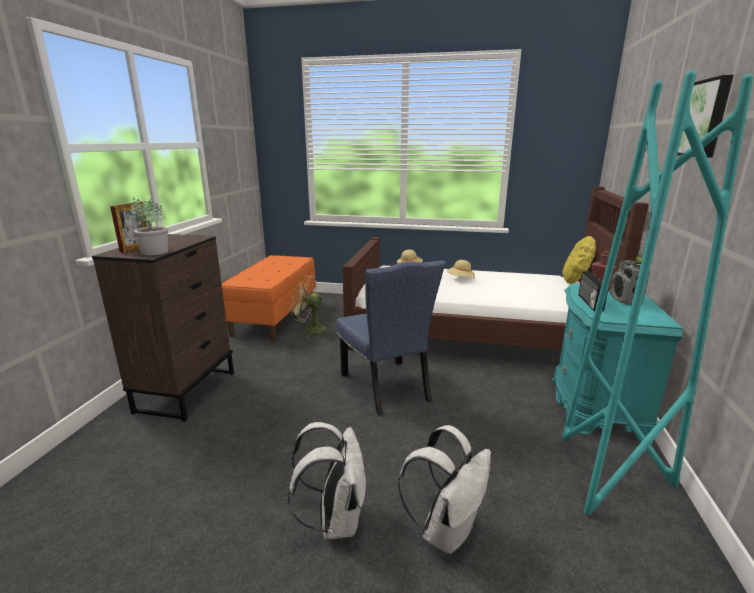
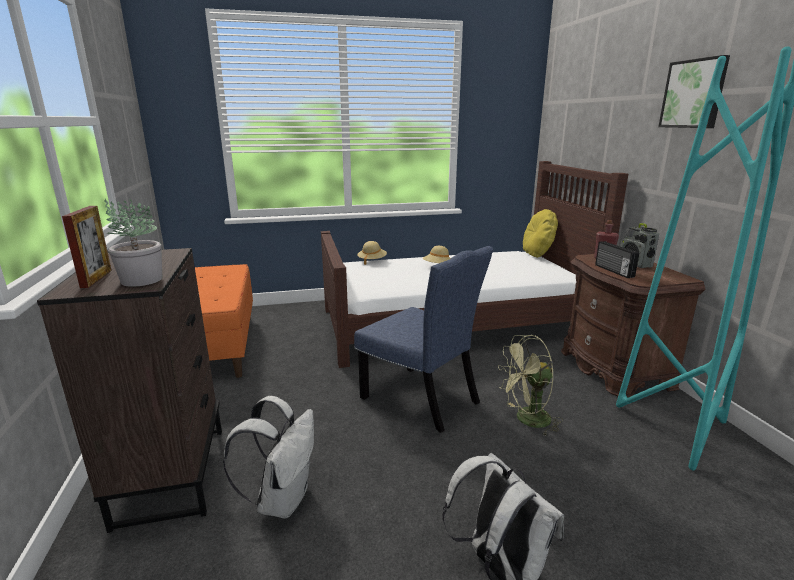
camera: 25 degrees left, 0 degrees up
green fan [290,275,330,337] -> green fan moved to [498,335,563,437]
white backpack [398,425,491,554] -> white backpack moved to [223,396,314,519]
turquoise nightstand [552,284,683,443] -> brown nightstand [561,254,706,397]

